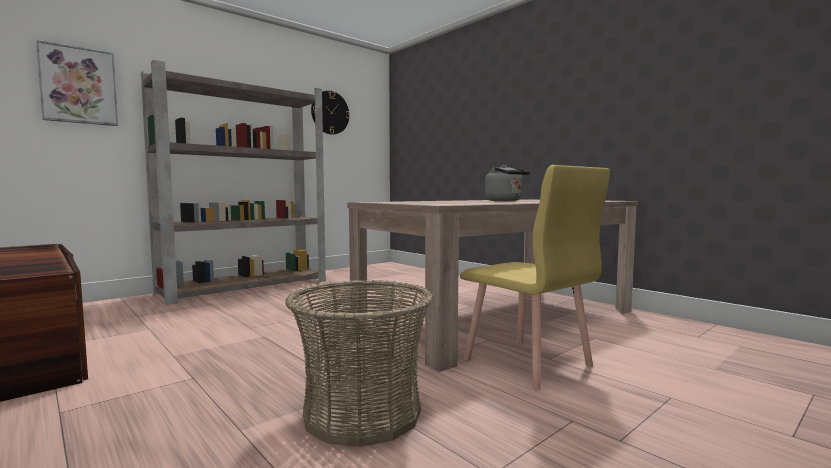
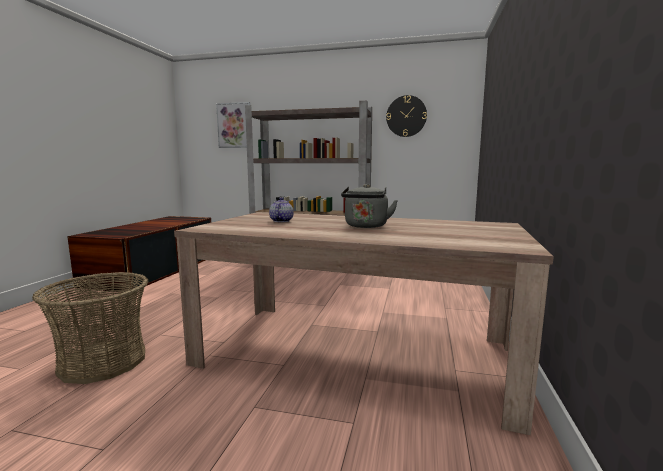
camera: 55 degrees right, 5 degrees up
yellow chair [460,165,610,390] -> none
none -> teapot [269,197,294,222]

